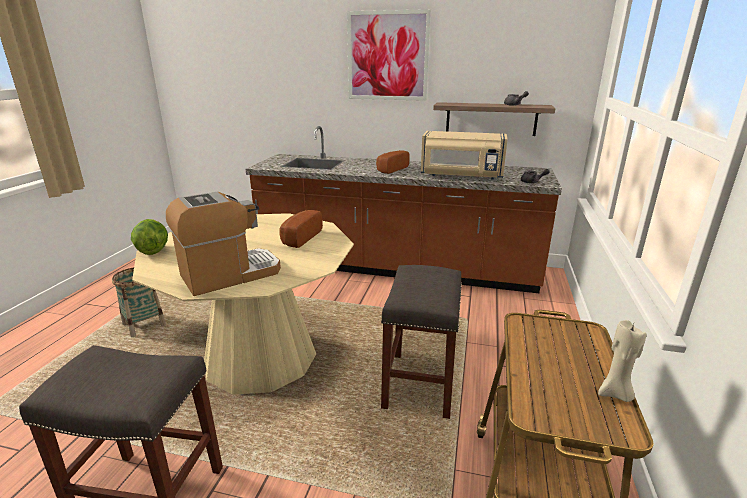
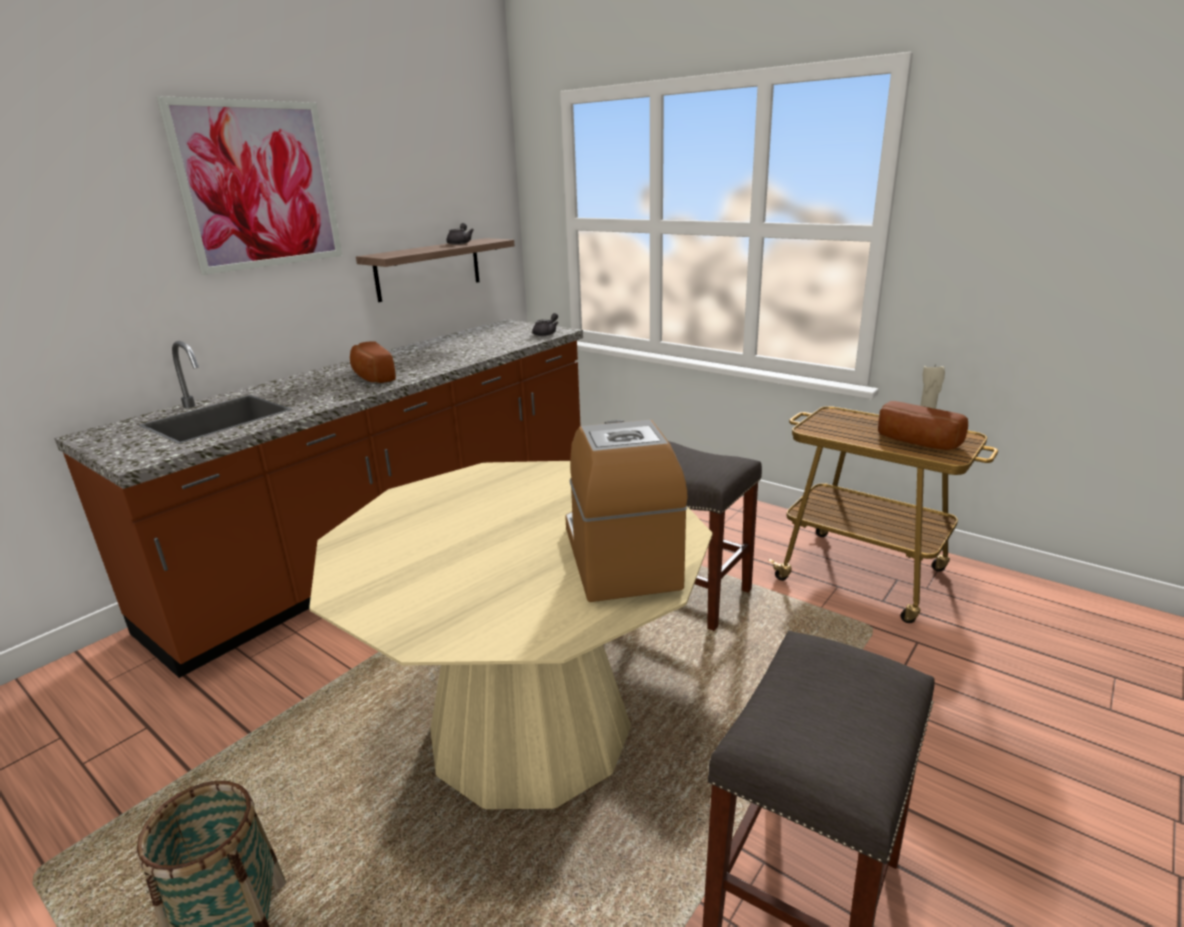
camera: 65 degrees left, 0 degrees up
lettuce [131,219,168,255] -> none
bread [279,210,323,248] -> bread moved to [878,401,968,450]
beige microwave [421,131,508,180] -> none

